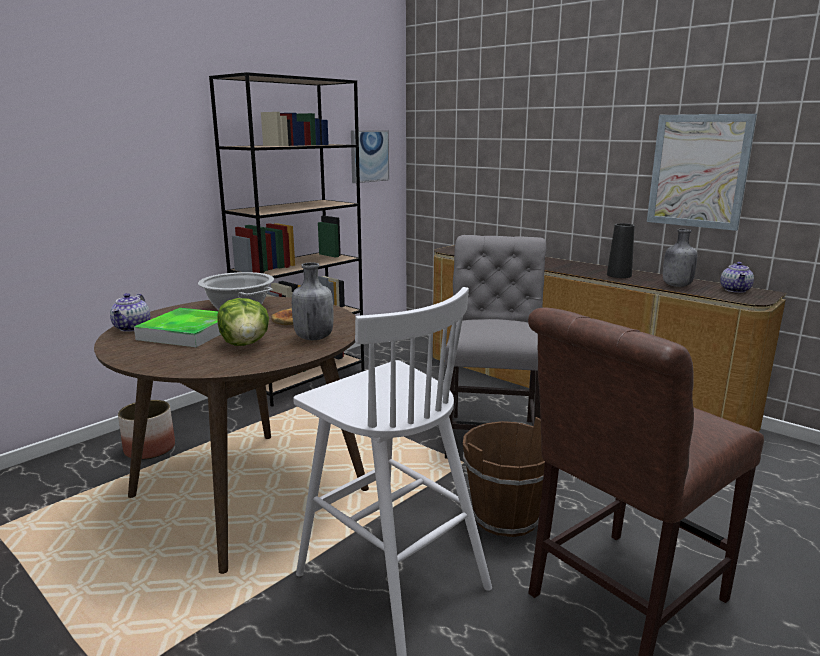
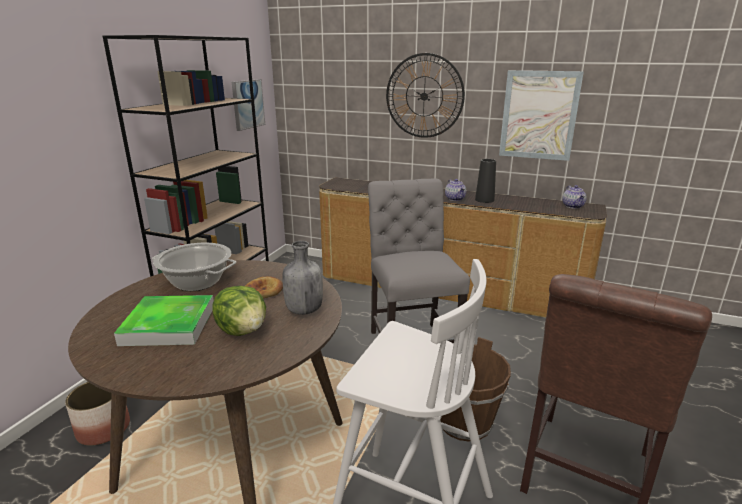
camera: 20 degrees left, 5 degrees up
teapot [110,293,150,332] -> teapot moved to [445,179,466,201]
grey bottle [663,229,697,287] -> none
none -> wall clock [386,53,465,138]

